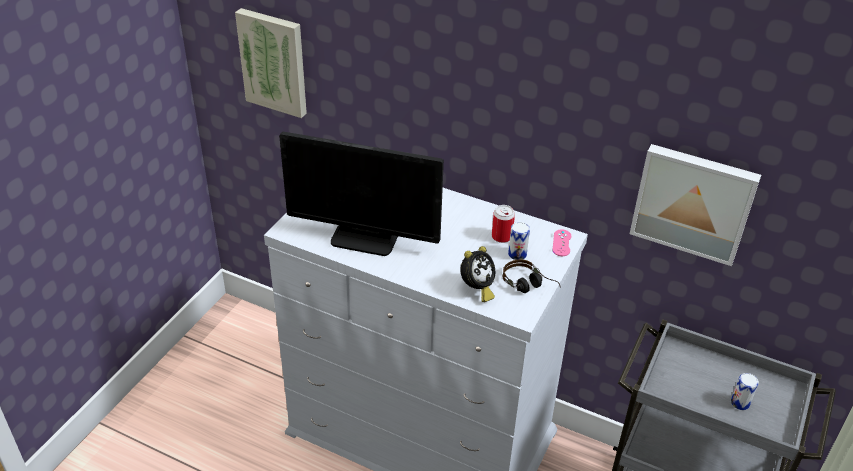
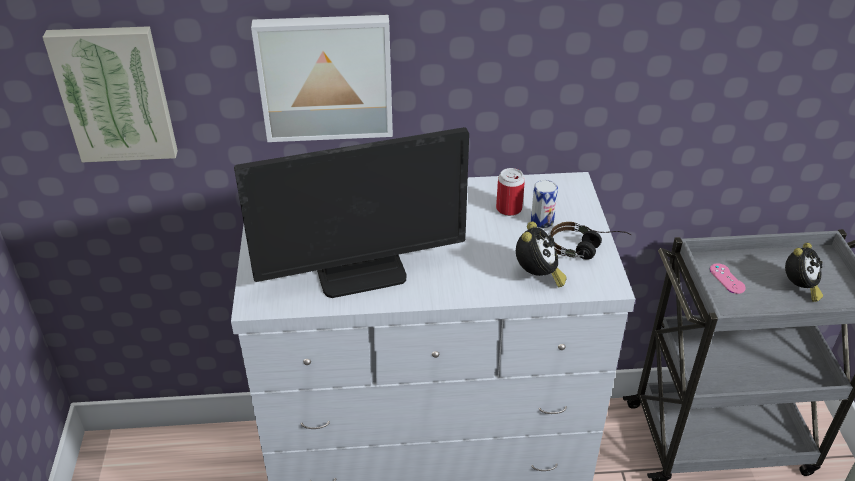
camera: 30 degrees left, 0 degrees up
pink game controller [552,229,571,256] -> pink game controller moved to [710,263,746,294]
picture [630,144,761,266] -> picture moved to [251,15,393,142]
can [731,373,759,410] -> alarm clock [785,243,823,302]

